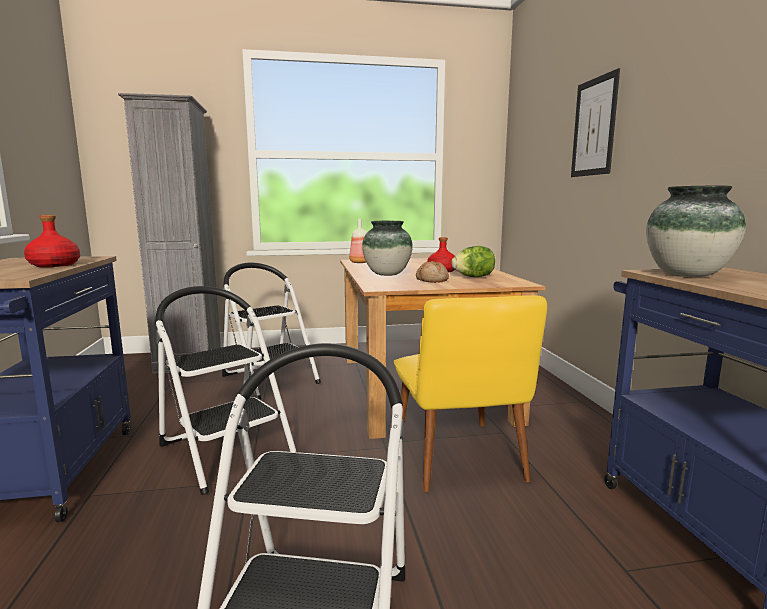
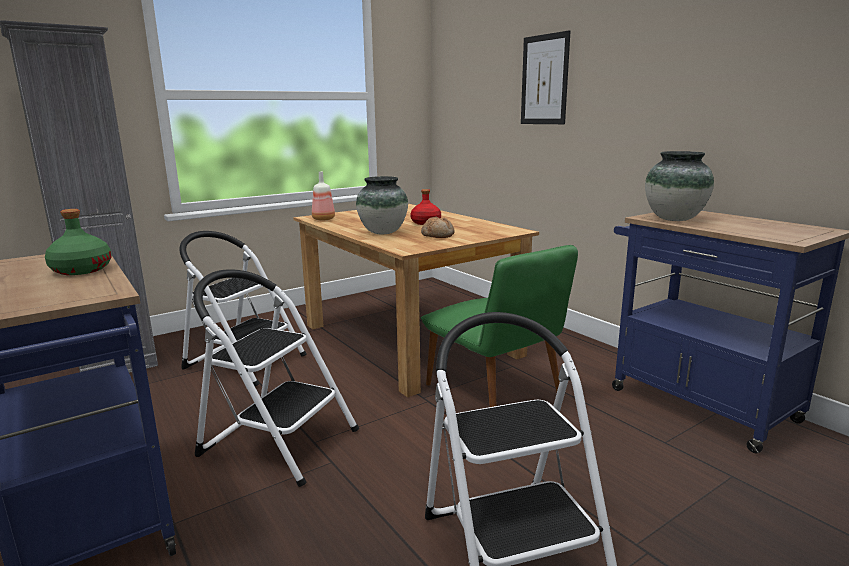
camera: 25 degrees left, 5 degrees up
red bottle [24,215,80,267] -> green bottle [45,209,112,275]
yellow chair [393,295,547,492] -> green chair [421,245,578,407]
lettuce [451,246,495,277] -> none

